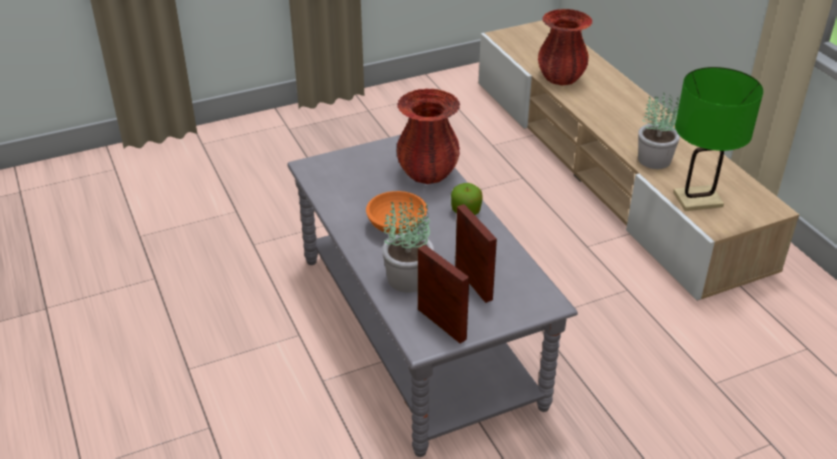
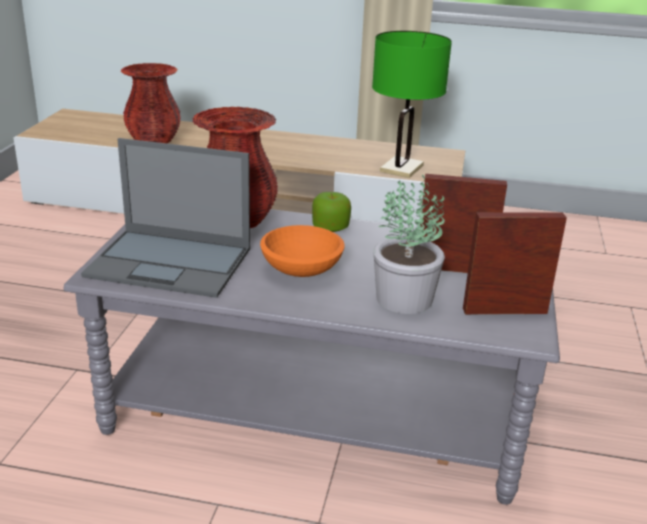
camera: 55 degrees left, 10 degrees down
potted plant [638,93,680,169] -> none
none -> laptop [81,138,250,298]

